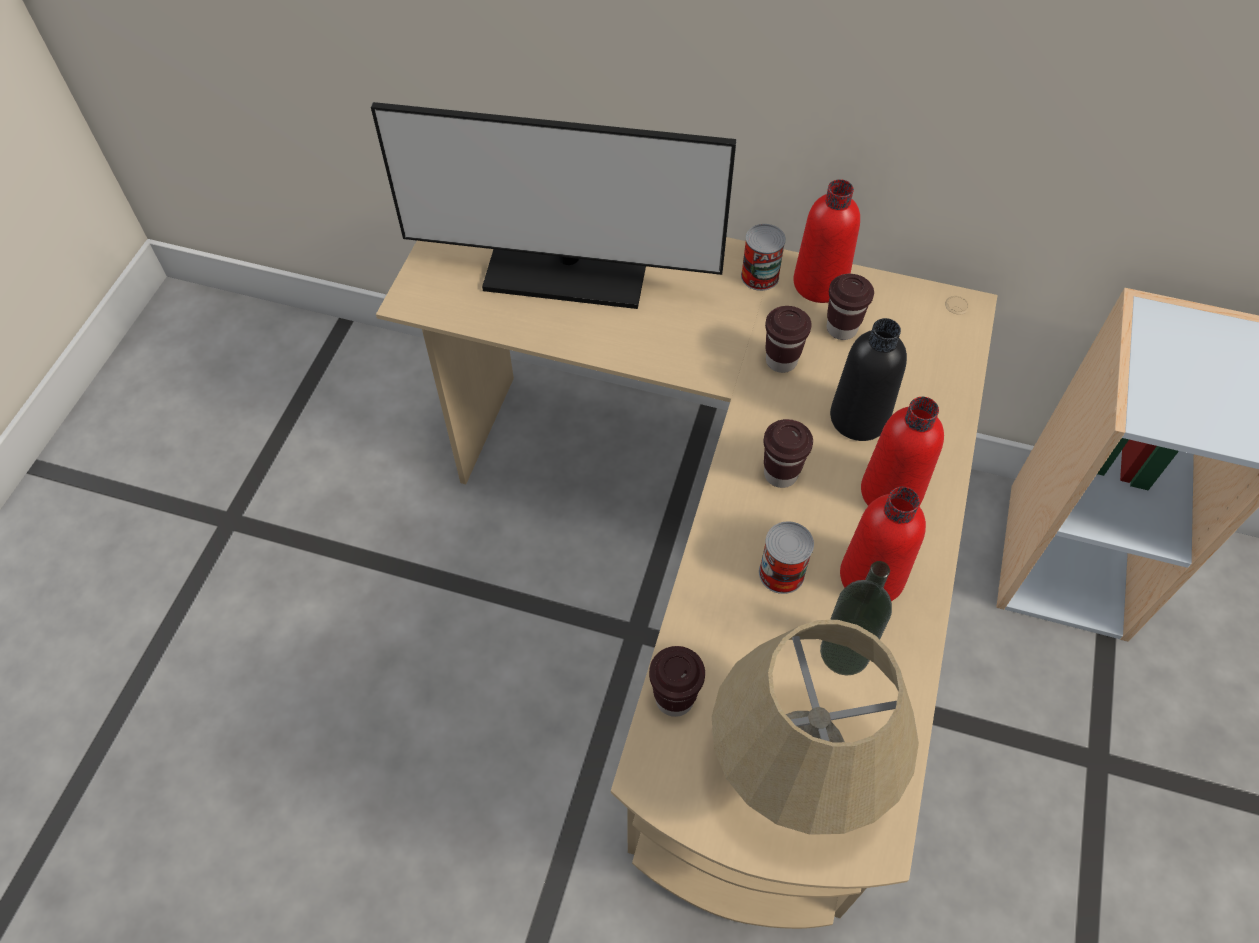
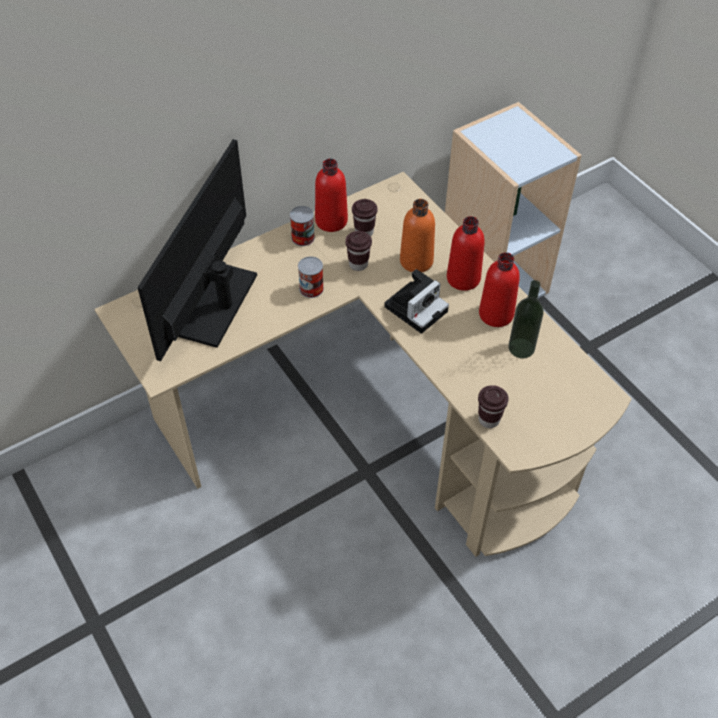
camera: 50 degrees left, 5 degrees down
monitor [371,102,737,309] -> monitor turned 150 degrees clockwise [137,139,257,361]
beige table lamp [712,620,919,835] -> none
can [759,521,814,594] -> can moved to [298,256,324,298]
brown cup [764,419,813,488] -> camera [384,269,449,334]
black bottle [830,318,907,441] -> orange bottle [400,199,435,272]

